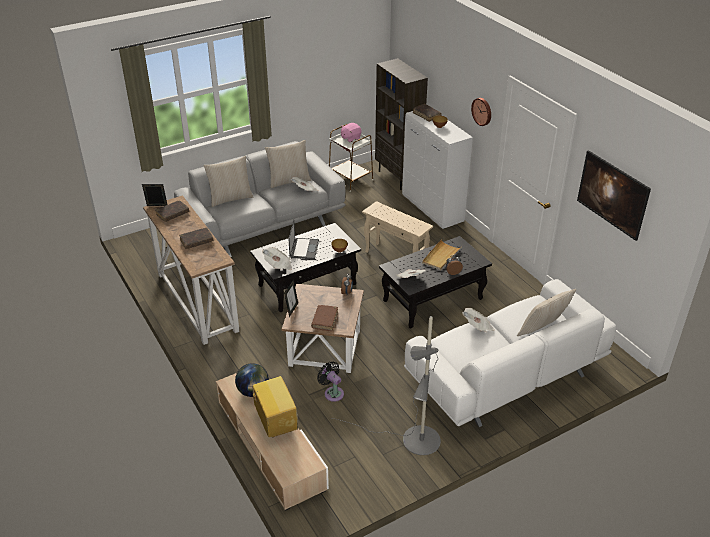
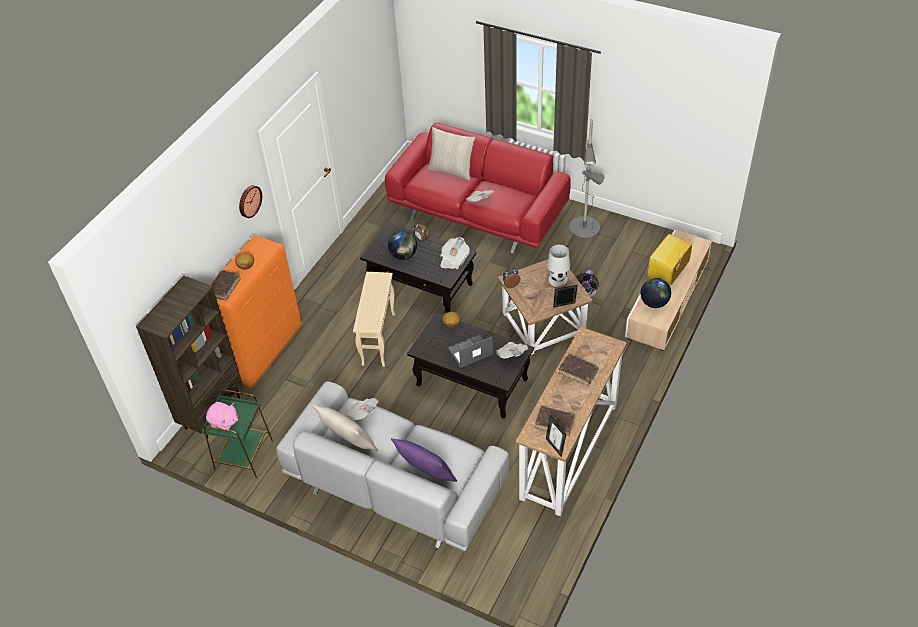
camera: 120 degrees left, 10 degrees up
beige pillow [203,156,254,207] -> purple pillow [391,438,457,482]
brown book [311,305,338,331] -> white table lamp [547,245,570,287]
white side table [329,124,373,192] -> green side table [202,390,273,478]
white cabinet [402,111,473,229] -> orange cabinet [210,235,302,388]
white sofa [404,279,616,427] -> red sofa [385,123,571,253]
beige tray [422,239,460,270] -> globe [388,230,417,260]
picture [577,150,651,241] -> none

